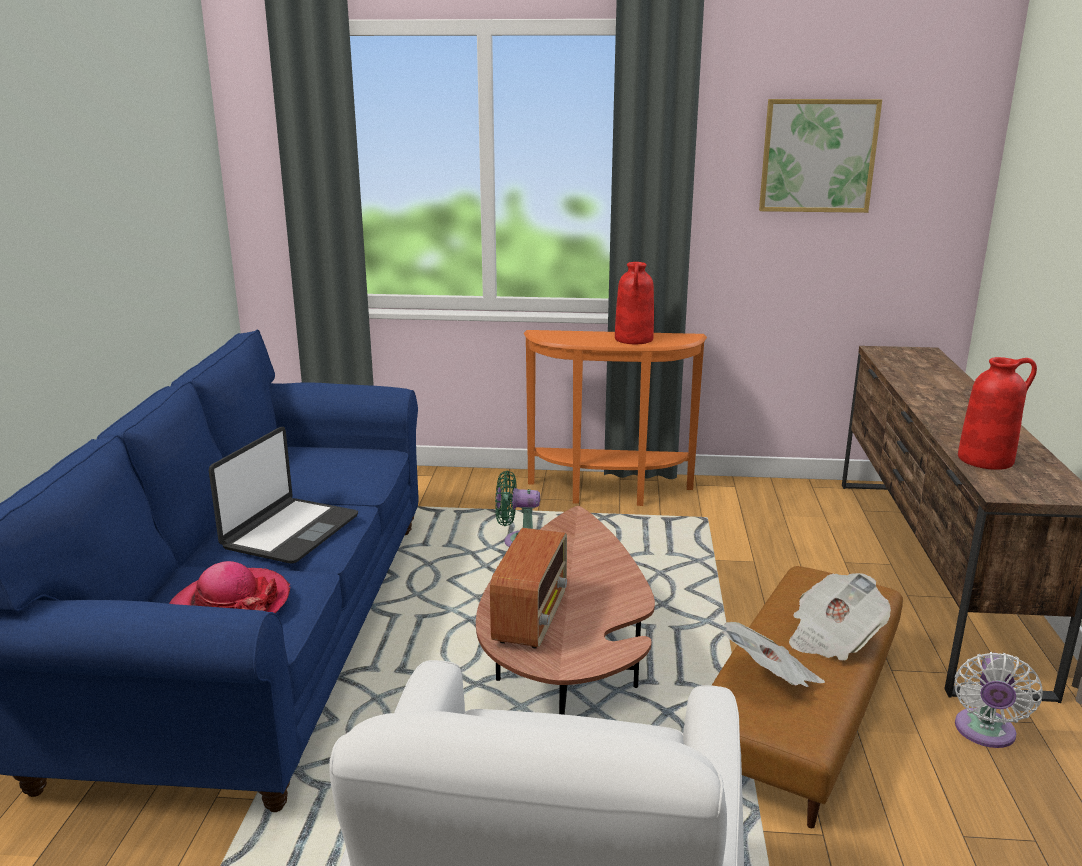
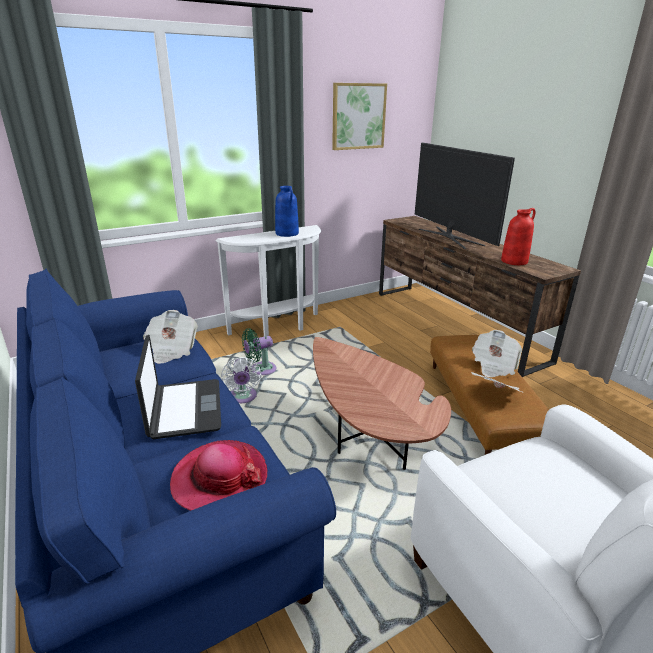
camera: 35 degrees left, 5 degrees up
radio [490,528,567,649] -> none
orange console table [524,330,707,506] -> white console table [216,225,321,336]
red vase [615,262,654,344] -> blue vase [275,186,299,237]
white fan [954,652,1043,748] -> white fan moved to [221,357,262,403]
none -> newspaper [143,310,198,364]
none -> television [415,142,515,249]

